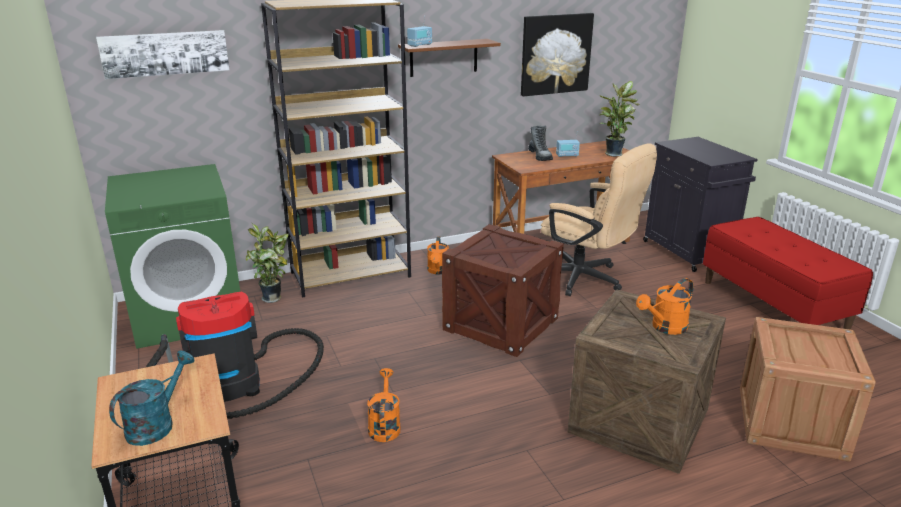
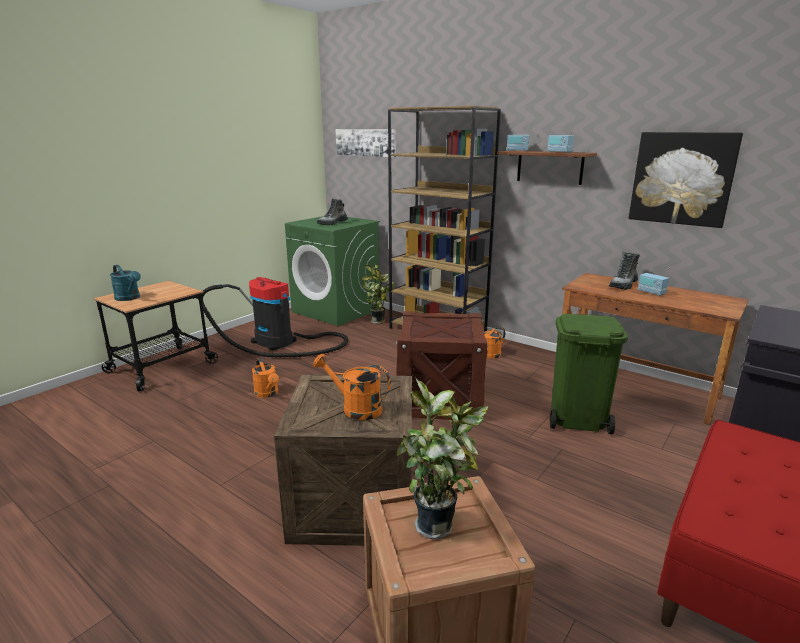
camera: 60 degrees right, 5 degrees down
turquoise watering can [109,351,195,446] -> turquoise watering can turned 45 degrees clockwise [110,265,141,301]
orange watering can [367,368,401,442] -> orange watering can turned 90 degrees clockwise [252,358,279,398]
beige office chair [541,143,657,296] -> green trash can [550,314,628,434]
potted plant [599,81,640,157] -> potted plant moved to [397,377,488,539]
none -> boot [317,199,348,225]
none -> radio [547,125,574,153]

